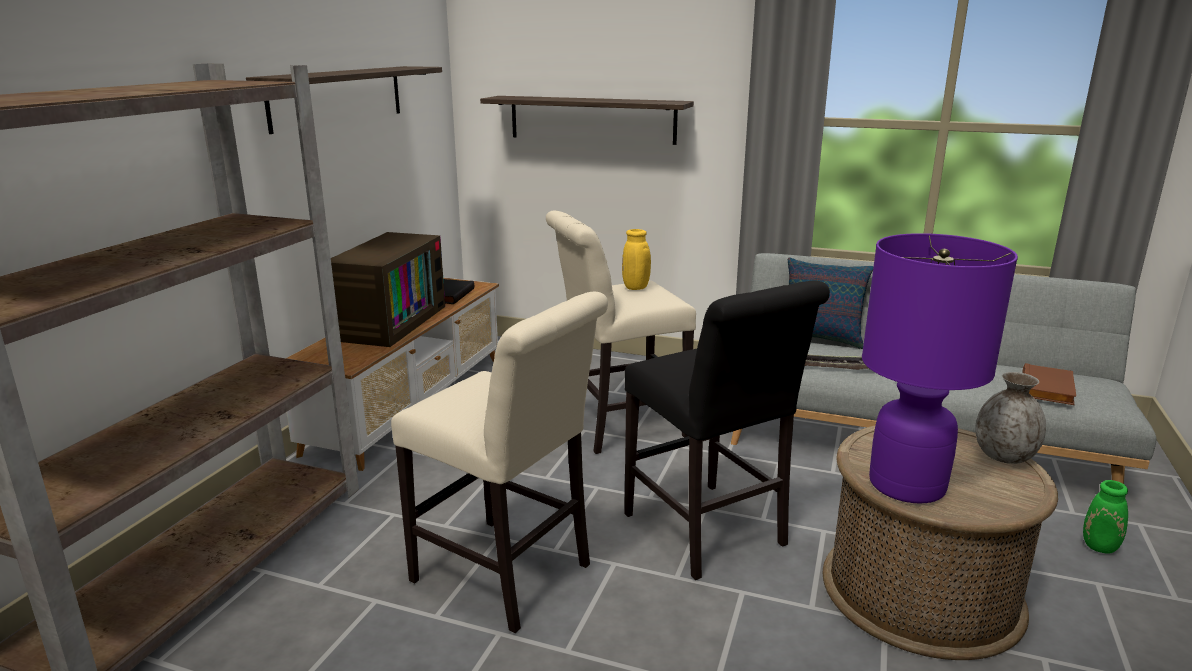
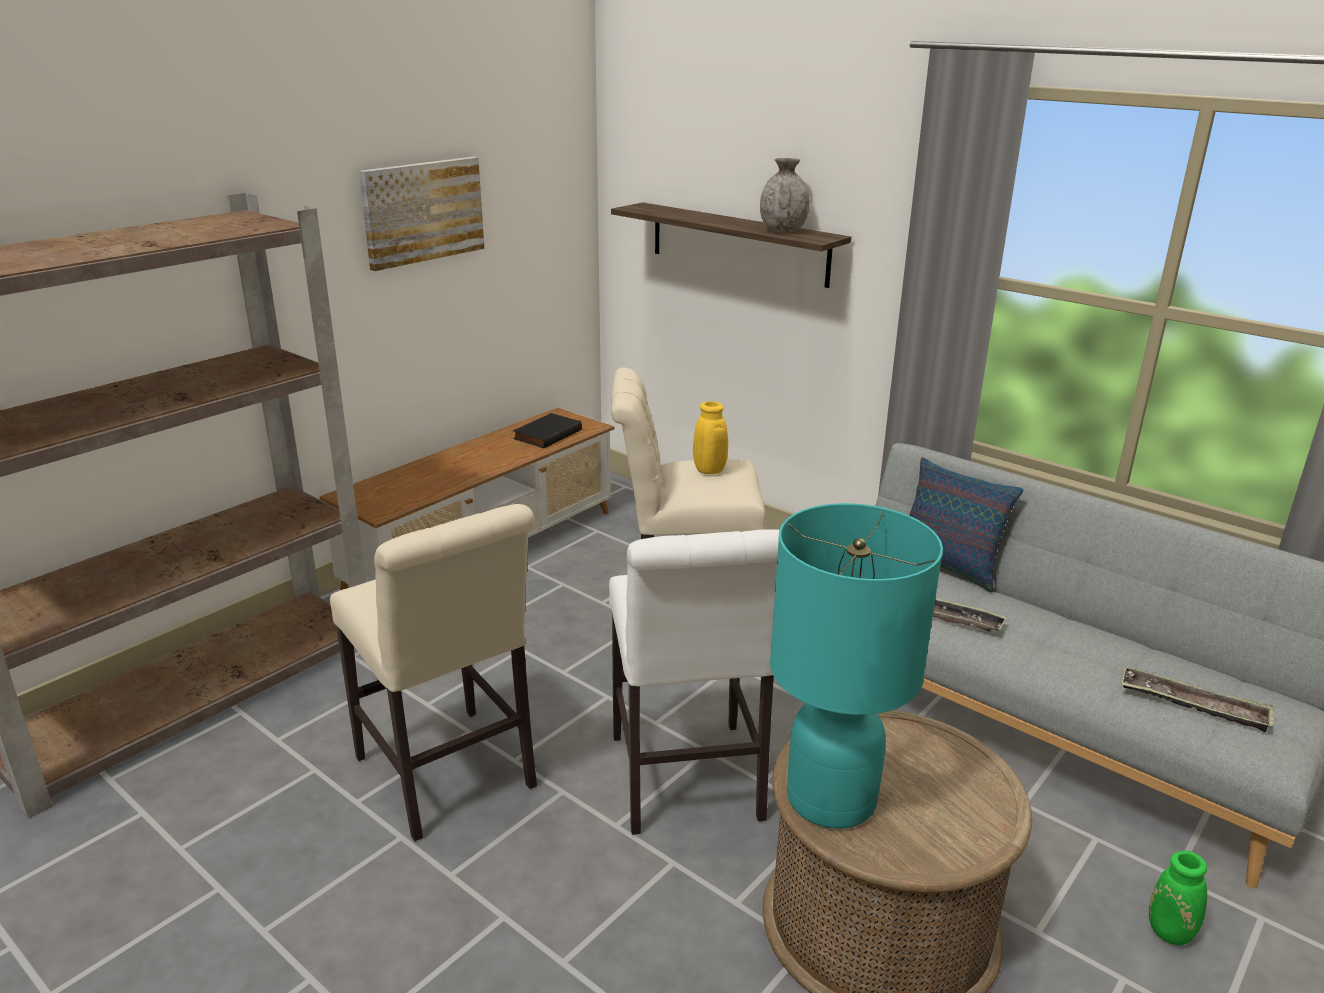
camera: 20 degrees right, 5 degrees up
shelf [246,66,442,134] -> picture [359,157,484,271]
television [331,232,445,347] -> none
black stool [624,281,830,580] -> white stool [609,530,779,835]
purple table lamp [862,233,1018,503] -> turquoise table lamp [770,503,943,829]
grey vase [975,372,1046,464] -> grey vase moved to [760,158,810,232]
brown book [1022,363,1076,405] -> tray [1121,667,1274,732]

